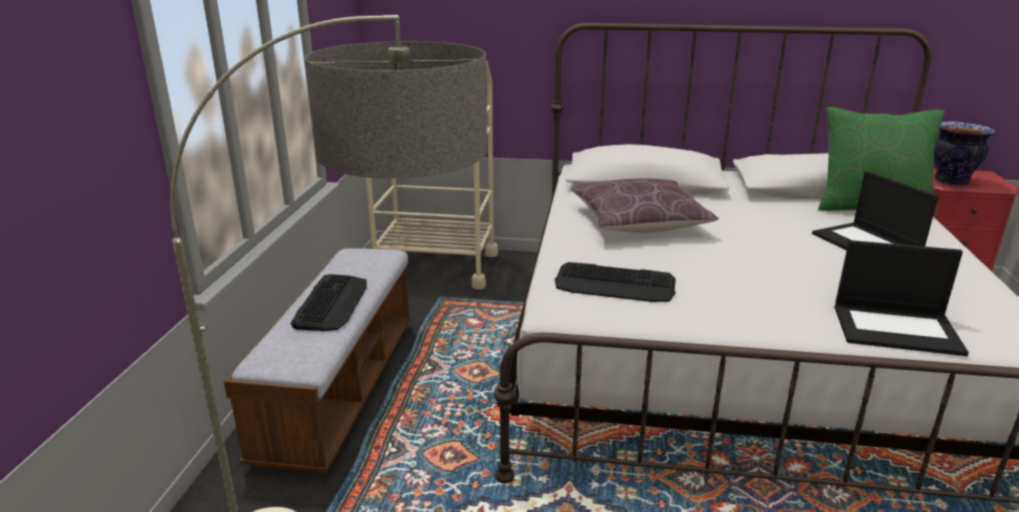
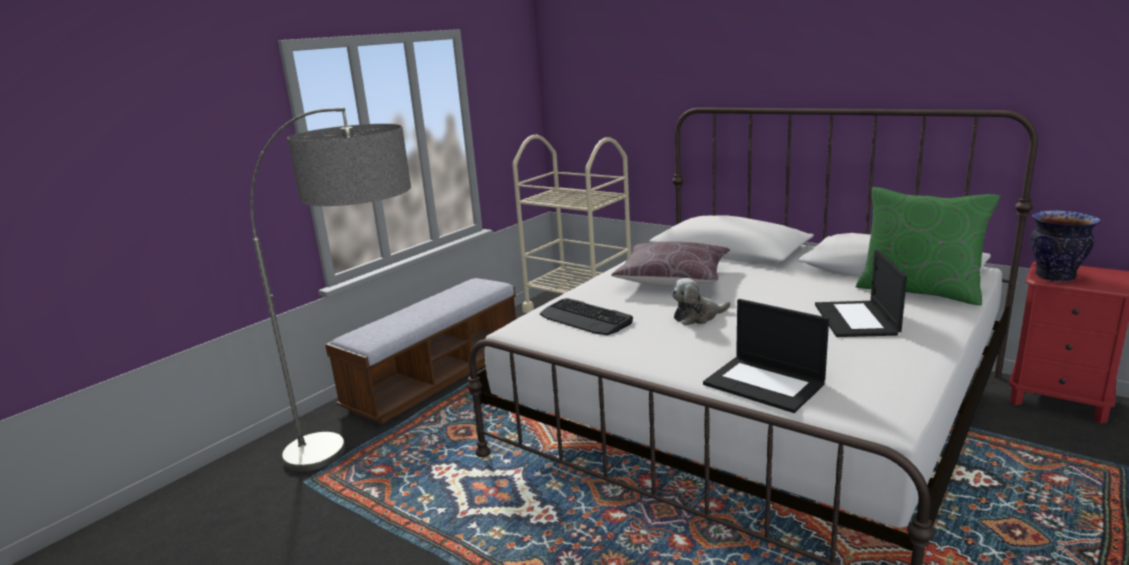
camera: 30 degrees right, 5 degrees down
keyboard [291,274,367,331] -> none
none -> plush toy [671,278,731,325]

